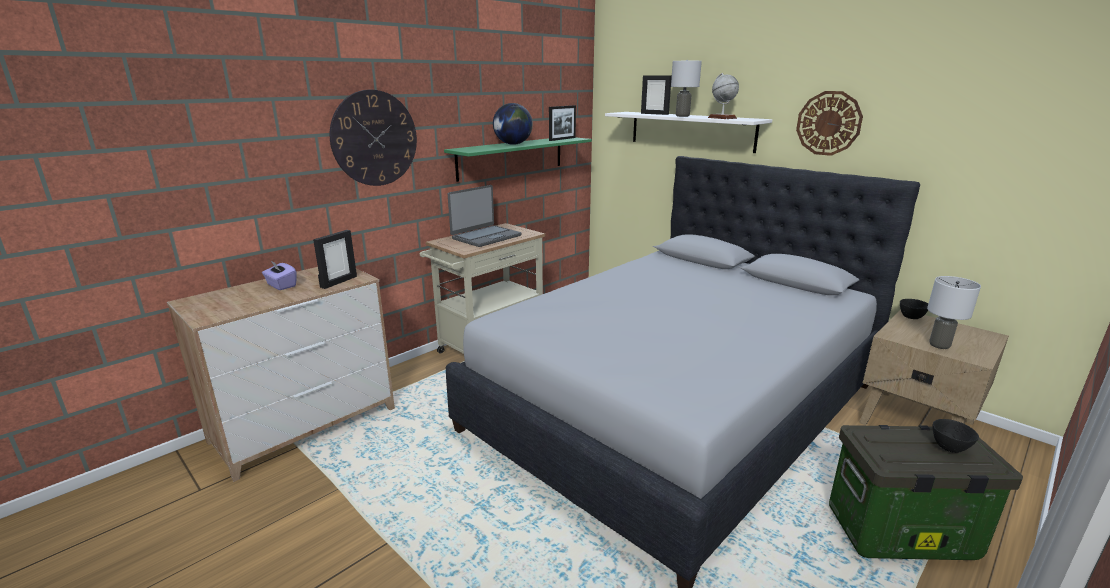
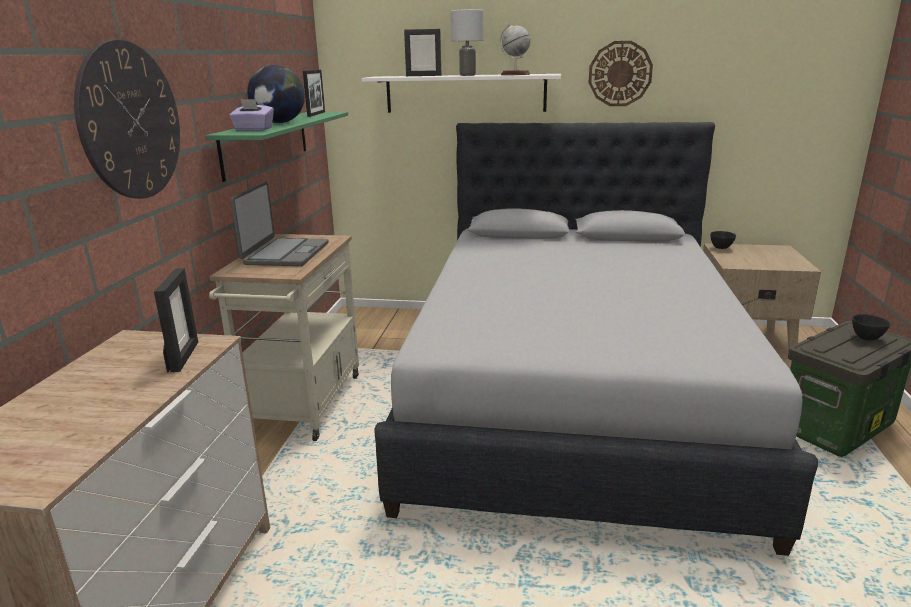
camera: 35 degrees left, 0 degrees up
purple tissue box [262,261,297,290] -> purple tissue box moved to [229,99,274,131]
white table lamp [927,276,981,349] -> none

